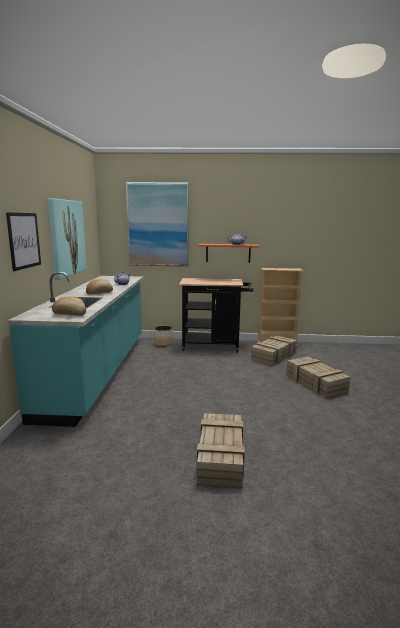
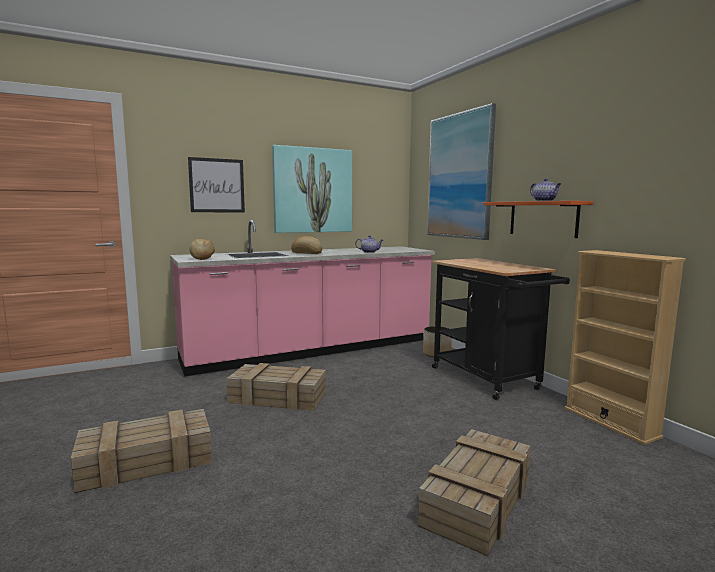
camera: 60 degrees right, 5 degrees down
turquoise counter [8,271,143,427] -> pink counter [170,220,435,377]
crate [251,335,297,366] -> crate moved to [226,363,326,411]

